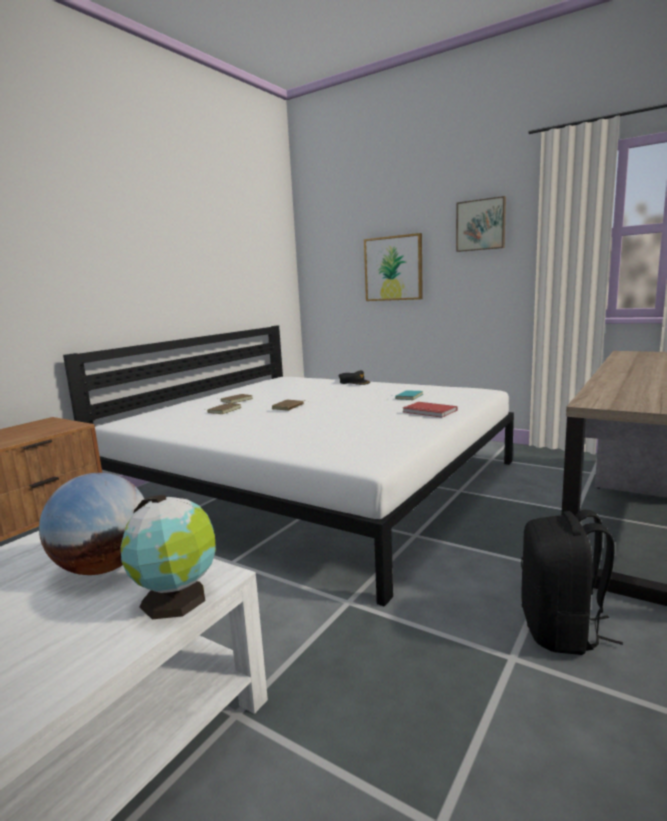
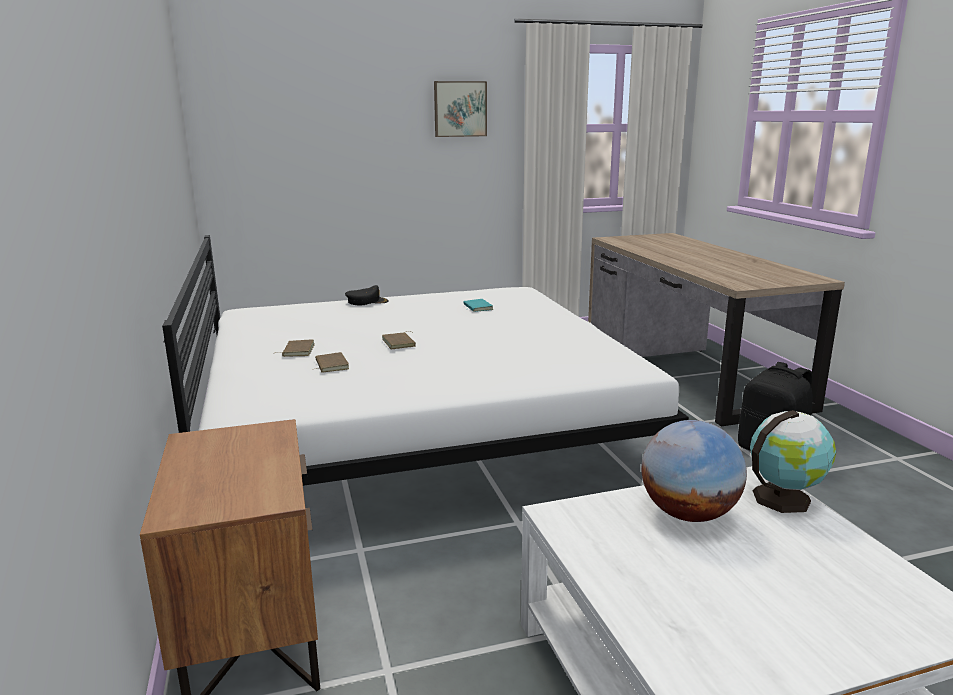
camera: 50 degrees left, 5 degrees up
picture [364,233,423,301] -> none
red book [403,402,458,418] -> none

